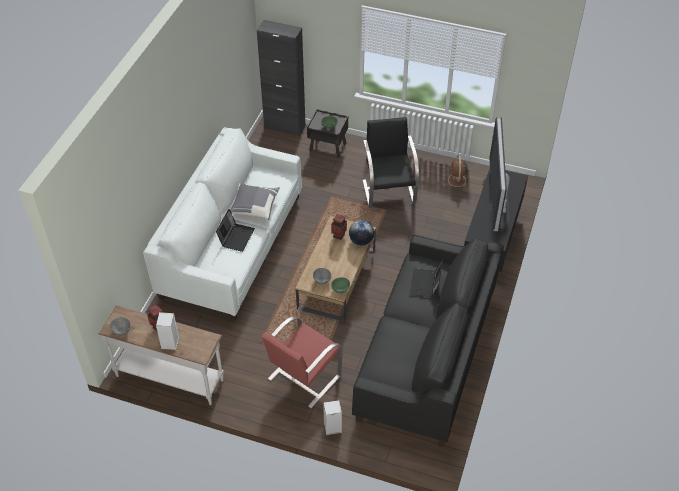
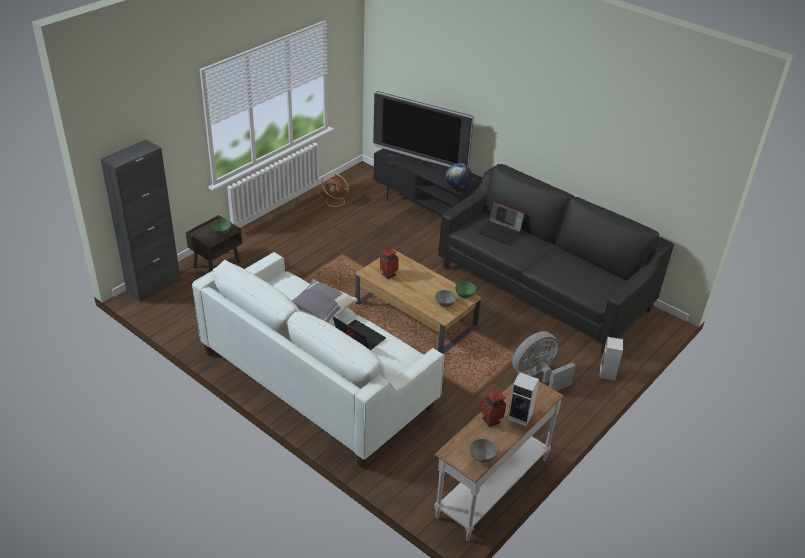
camera: 70 degrees left, 10 degrees down
red armchair [261,316,343,408] -> grey fan [512,331,576,391]
globe [349,220,374,245] -> globe moved to [446,163,472,190]
black armchair [362,117,419,208] -> none

